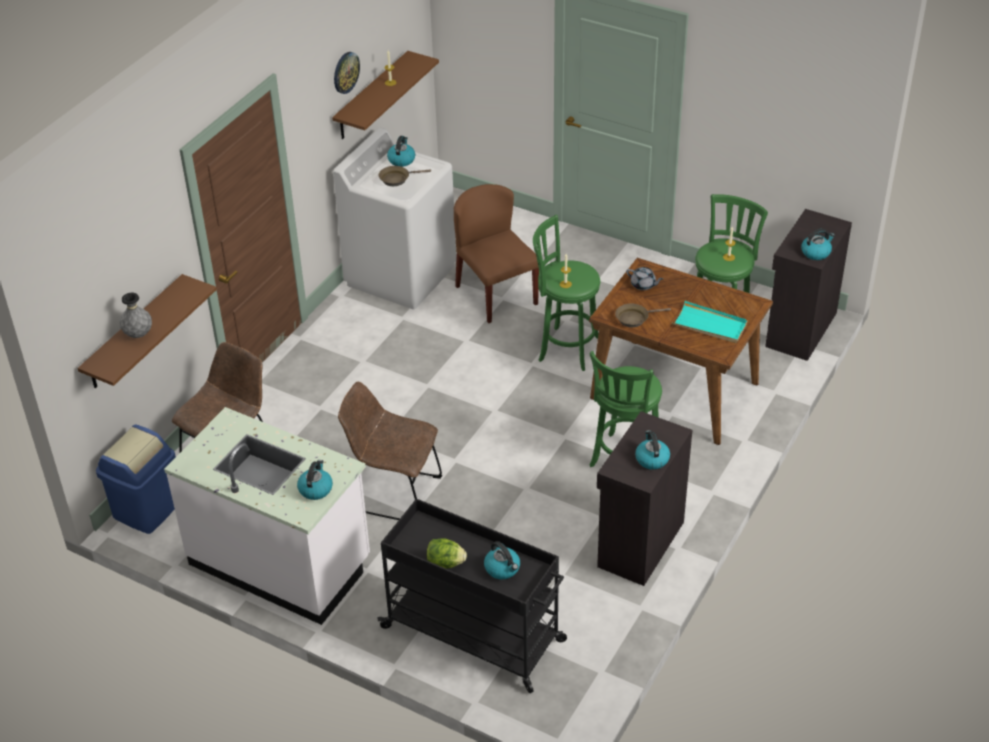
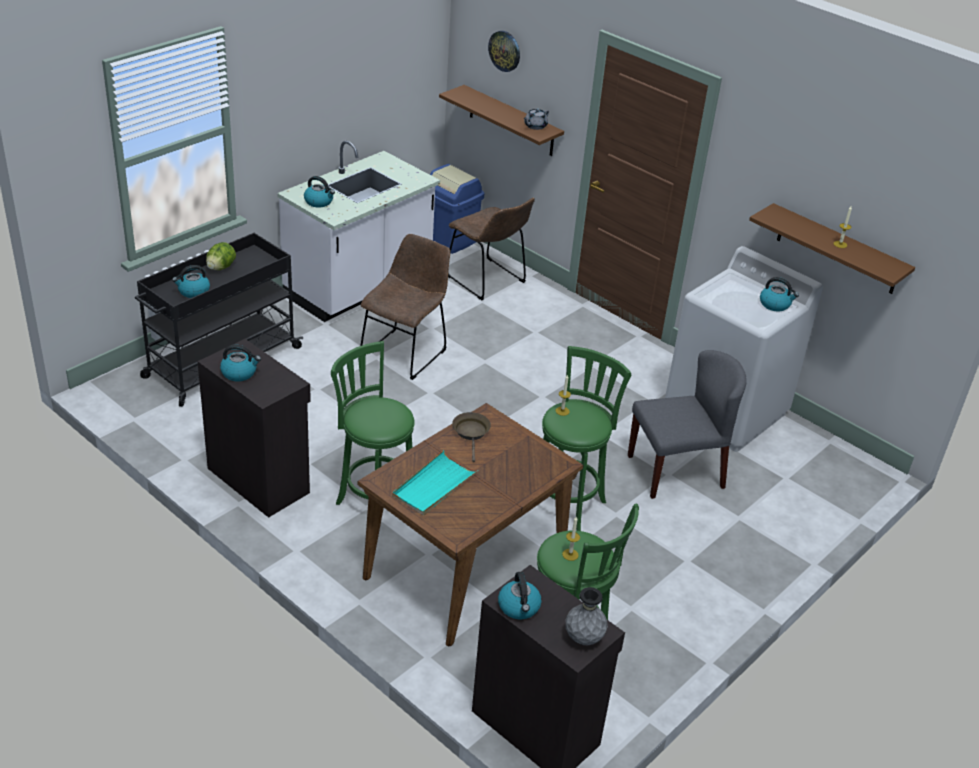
camera: 100 degrees right, 5 degrees down
grey vase [119,293,152,338] -> grey vase moved to [565,587,608,645]
wall clock [334,52,360,94] -> wall clock moved to [488,31,520,72]
brown frying pan [379,166,431,186] -> none
brown chair [454,184,539,323] -> grey chair [628,350,747,499]
grey teapot [626,267,663,290] -> grey teapot moved to [523,109,549,130]

